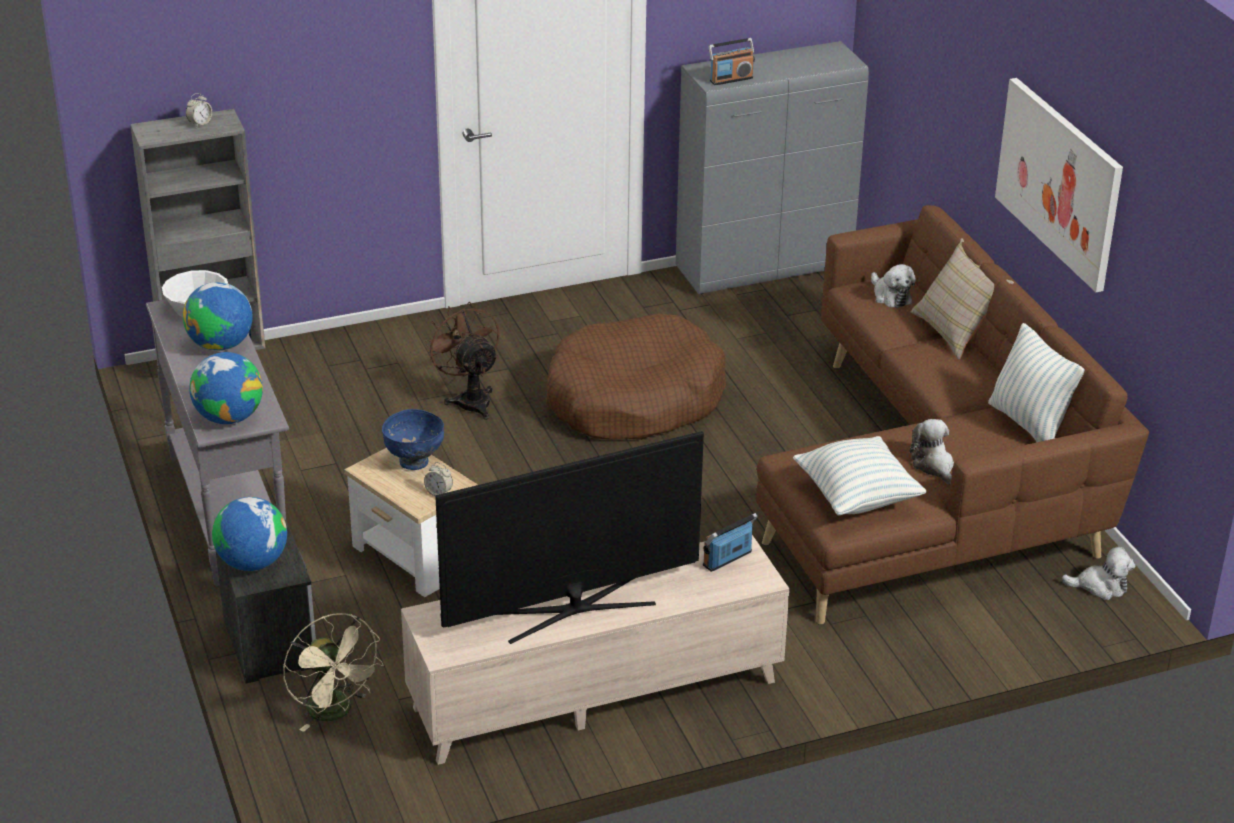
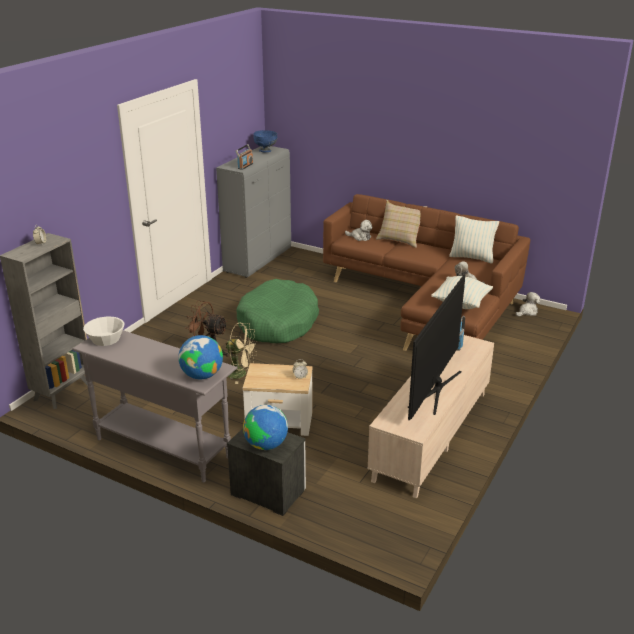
camera: 40 degrees left, 5 degrees down
globe [183,282,253,351] -> none
beige fan [283,613,384,732] -> beige fan moved to [226,323,257,384]
blue bowl [382,409,444,470] -> blue bowl moved to [253,130,277,152]
brown dog bed [546,313,726,440] -> green dog bed [237,279,319,343]
picture [995,78,1123,292] -> none

